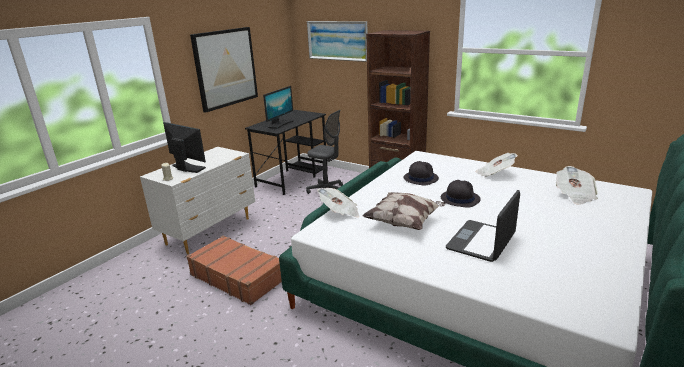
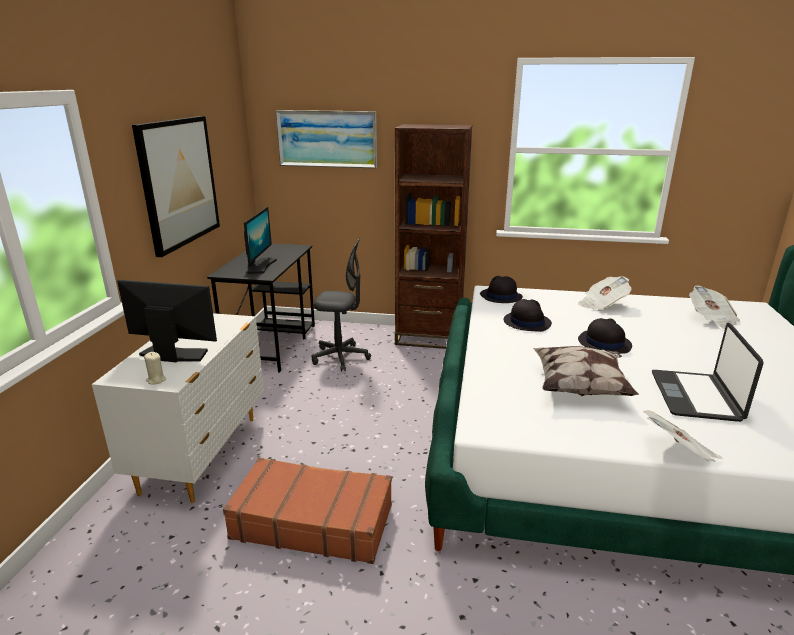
camera: 25 degrees left, 0 degrees up
newspaper [317,188,359,217] -> newspaper moved to [644,410,723,462]
none -> black hat [480,276,523,303]

